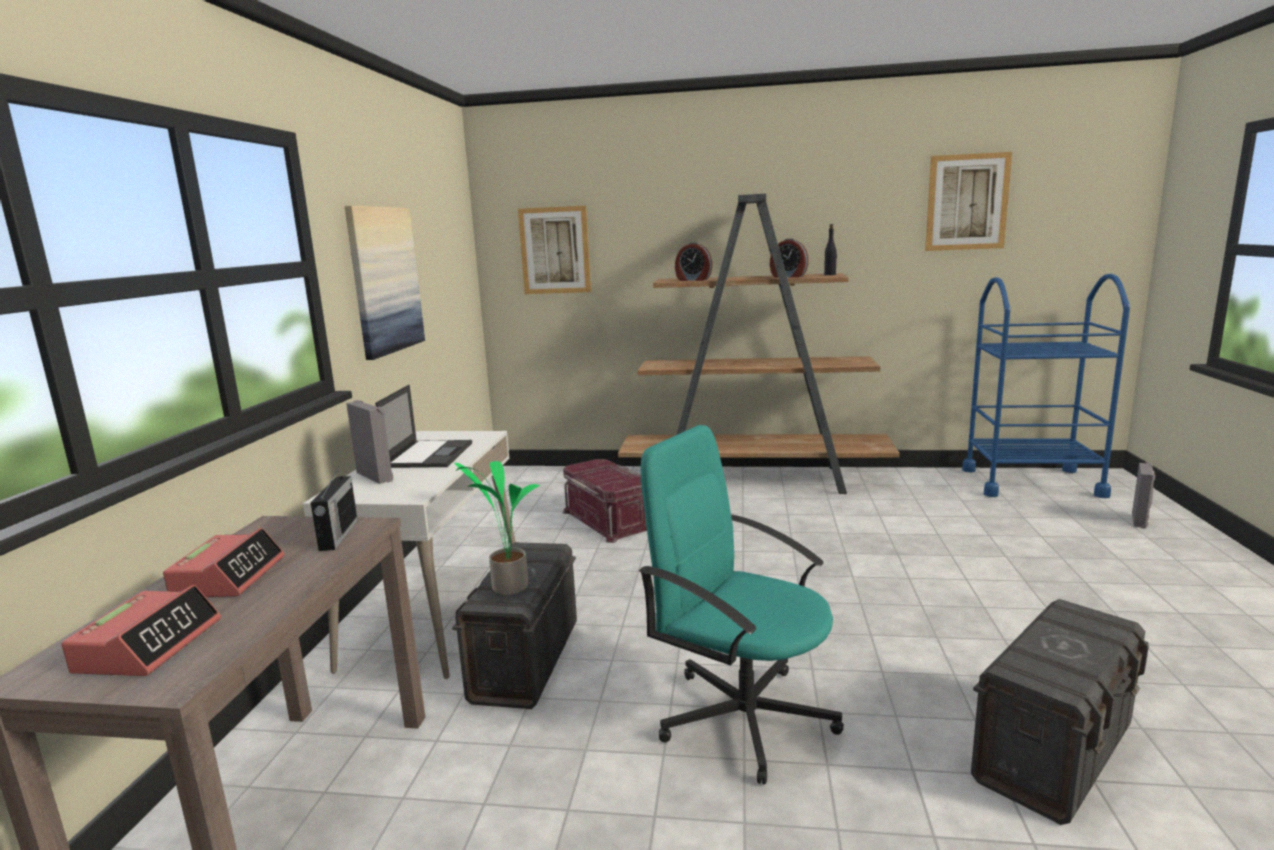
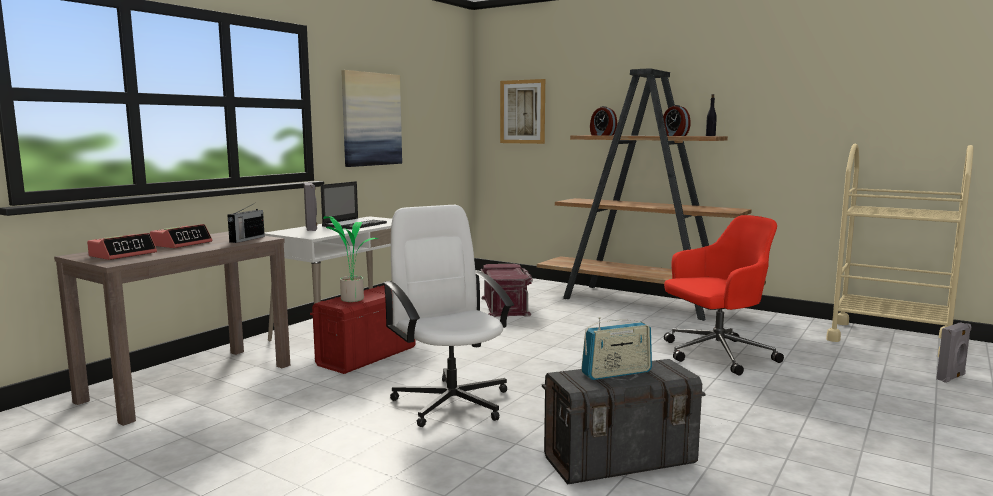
camera: 25 degrees right, 5 degrees down
grey storage box [452,542,577,709] -> red storage box [310,285,416,374]
turquoise office chair [639,425,844,784] -> white office chair [383,205,514,427]
picture [925,152,1012,251] -> none
blue cart [962,274,1130,498] -> beige cart [826,144,974,357]
none -> radio [581,317,652,380]
none -> red office chair [664,215,784,375]

